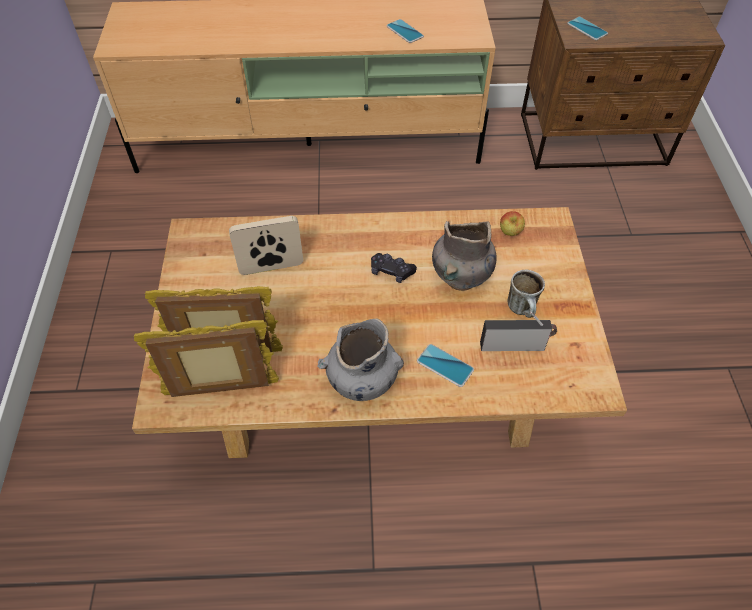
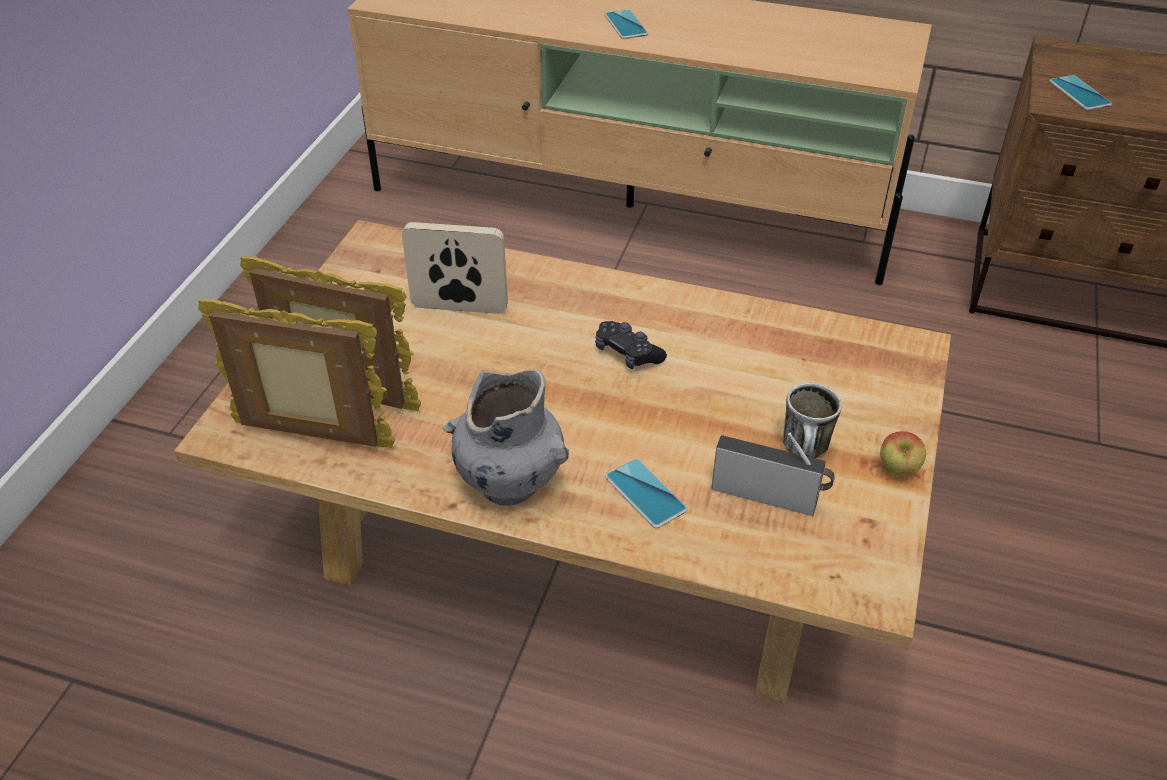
camera: 20 degrees right, 10 degrees down
phone [386,19,424,43] -> phone moved to [605,10,648,39]
grey vase [432,221,497,291] -> none
apple [500,211,525,236] -> apple moved to [880,431,926,476]

